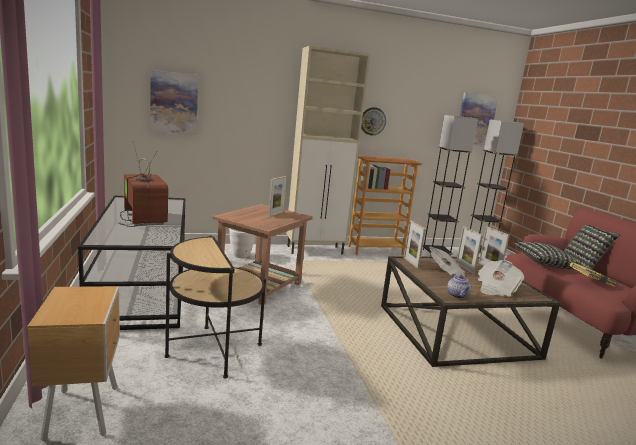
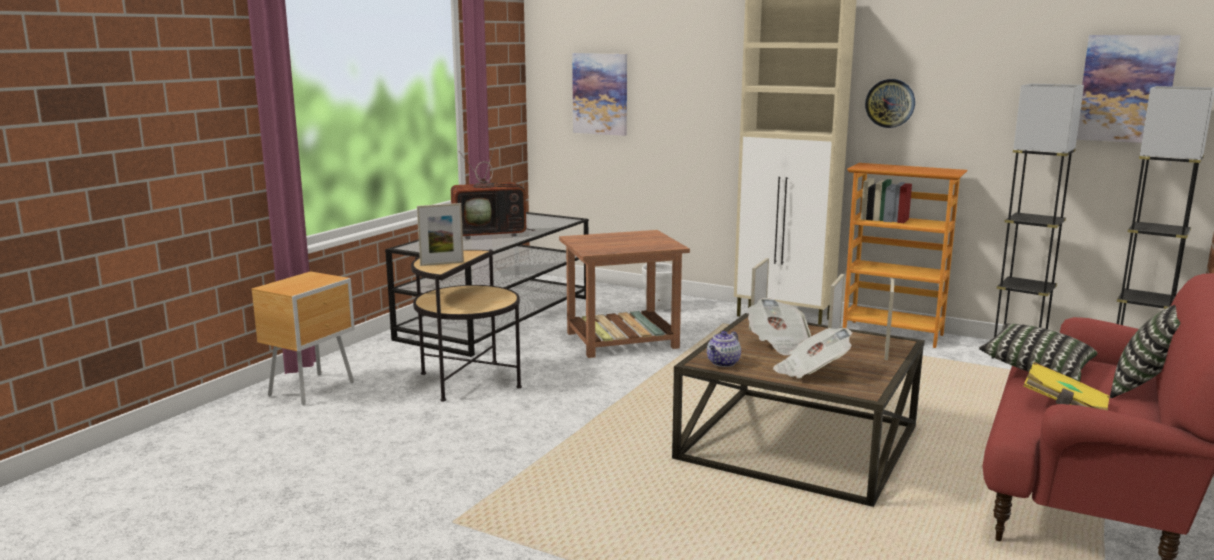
camera: 45 degrees right, 0 degrees up
television [118,141,168,227] -> television turned 60 degrees clockwise [451,142,536,239]
picture frame [268,176,287,217] -> picture frame moved to [417,203,464,266]

